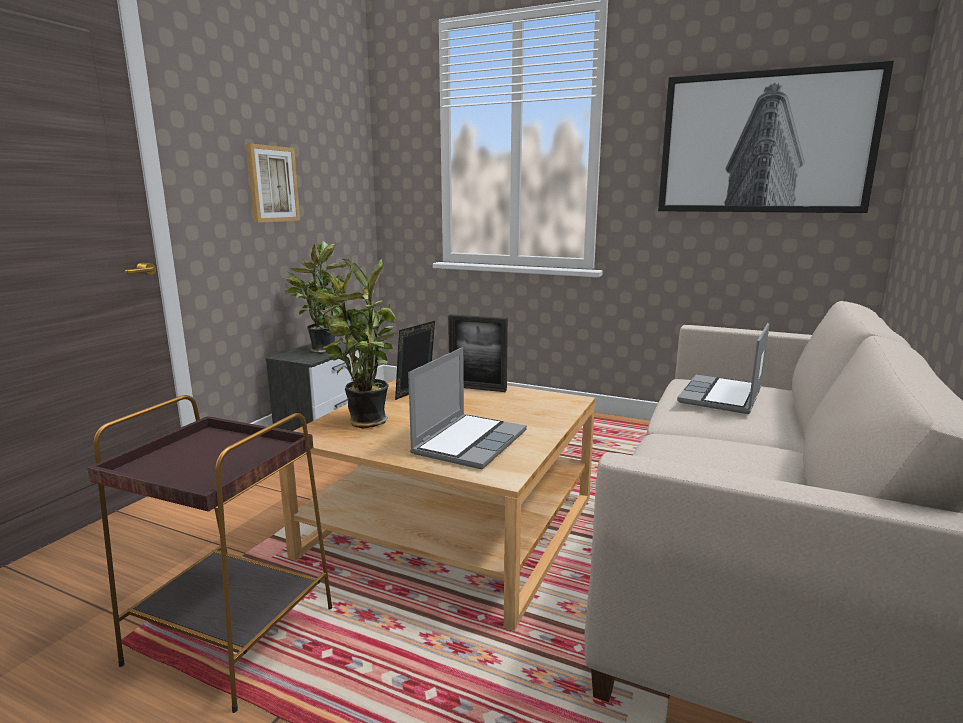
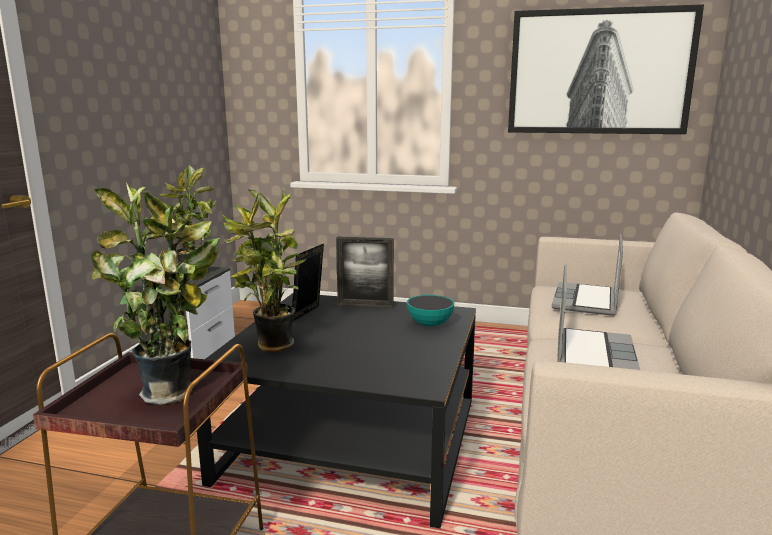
camera: 10 degrees left, 0 degrees up
picture [246,143,300,223] -> none
beige coffee table [279,380,595,631] -> black coffee table [197,293,476,529]
laptop [408,347,527,469] -> laptop moved to [557,264,640,370]
none -> potted plant [91,182,220,405]
none -> bowl [407,295,455,326]

